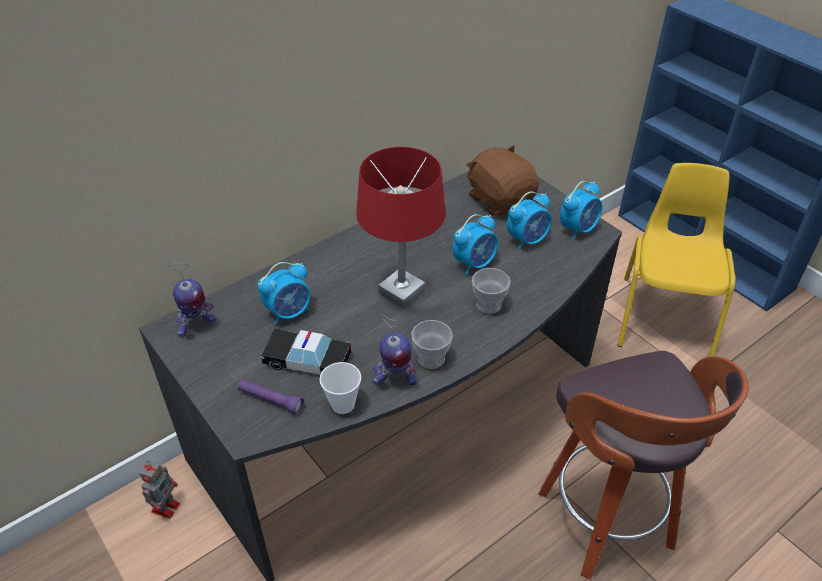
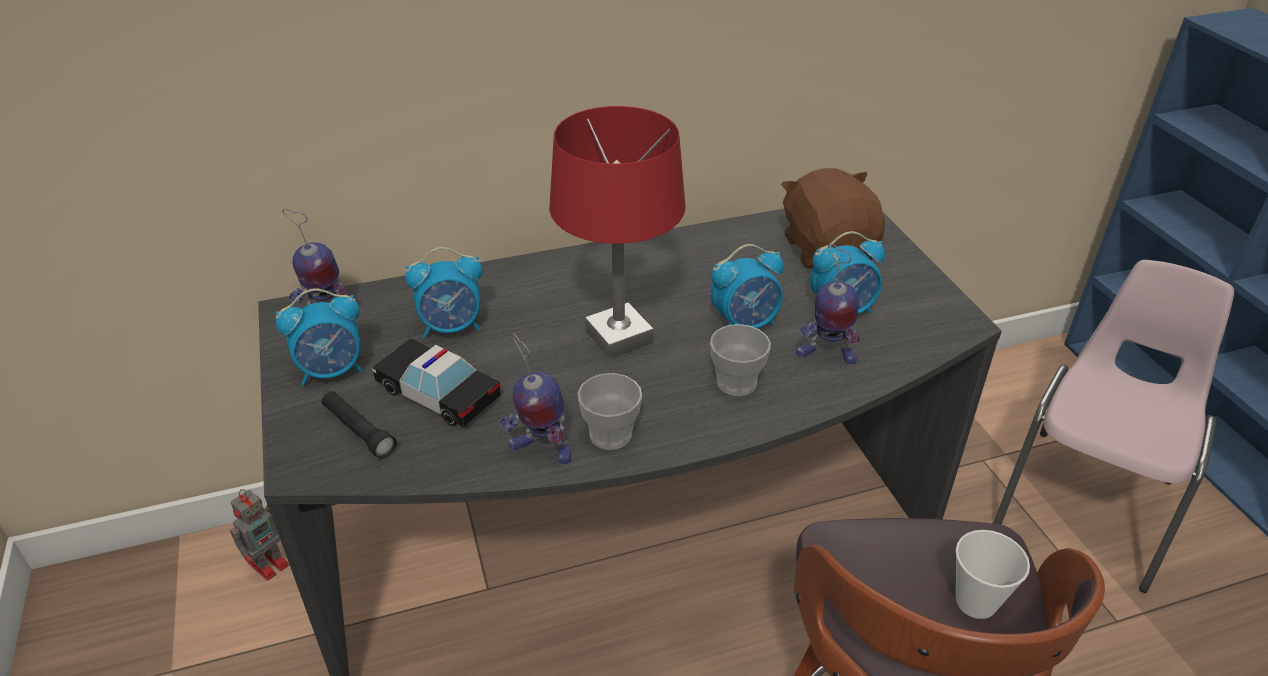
camera: 20 degrees right, 5 degrees down
purple flashlight [238,379,304,415] -> black flashlight [322,391,397,459]
cup [319,362,361,414] -> cup moved to [956,530,1030,619]
alarm clock [560,181,602,240] -> alarm clock moved to [276,288,363,386]
yellow chair [618,163,735,357] -> pink chair [993,260,1234,593]
none -> toy robot [796,244,860,365]

